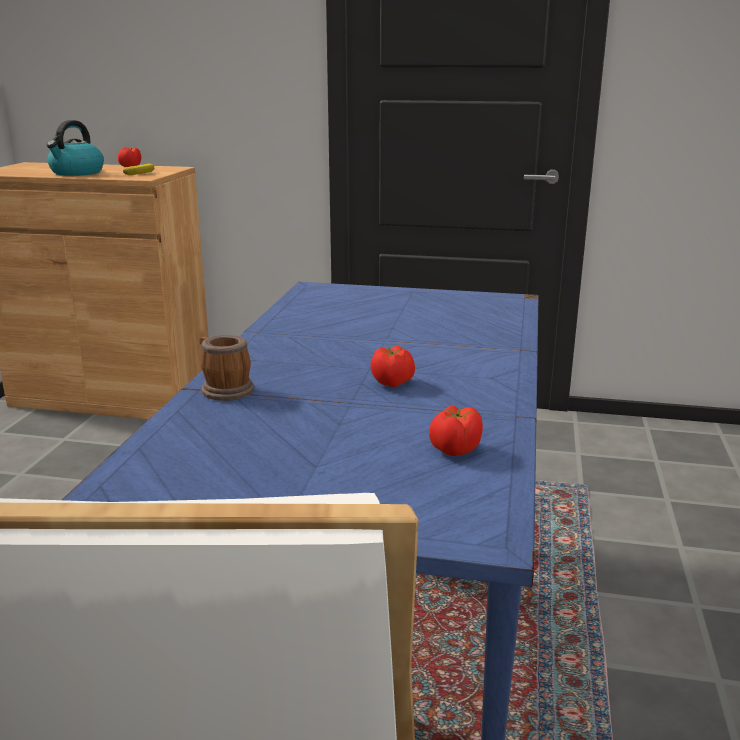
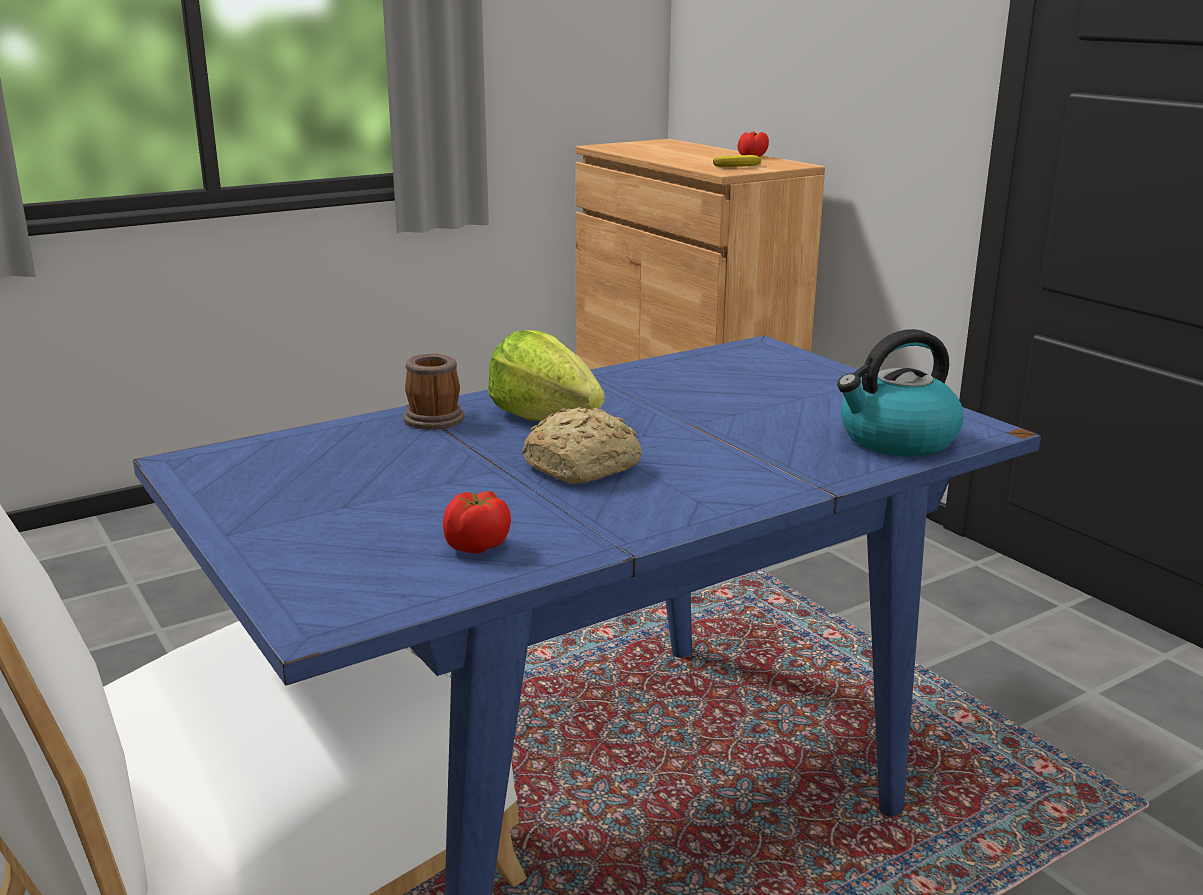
camera: 45 degrees right, 0 degrees up
kettle [46,120,104,176] -> kettle moved to [837,329,963,457]
tomato [371,346,415,387] -> bread [522,407,642,484]
none -> lettuce [488,330,605,421]

